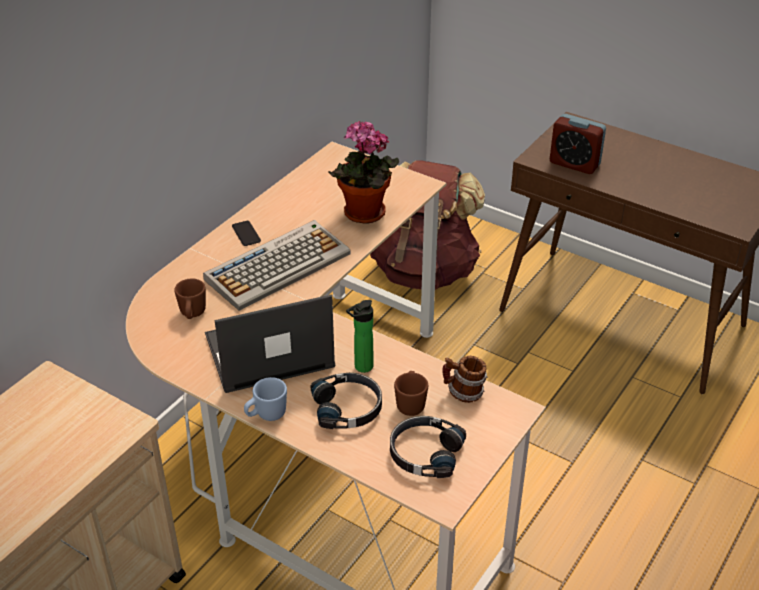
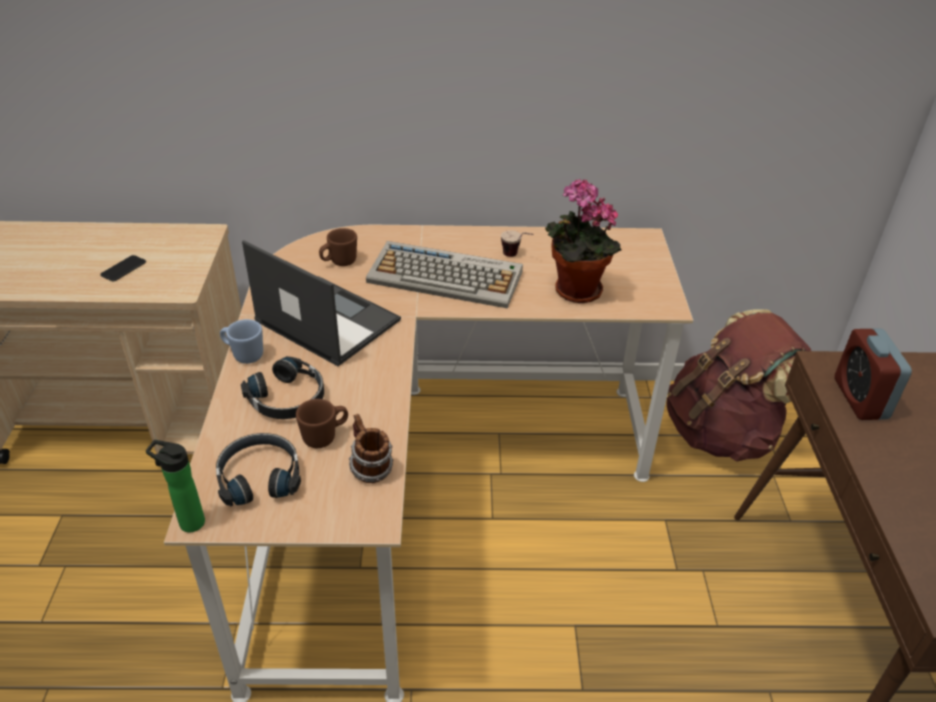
camera: 55 degrees right, 0 degrees up
phone [232,221,261,246] -> phone moved to [100,255,146,281]
bottle [346,300,373,373] -> bottle moved to [146,440,205,532]
none -> cup [501,230,534,257]

